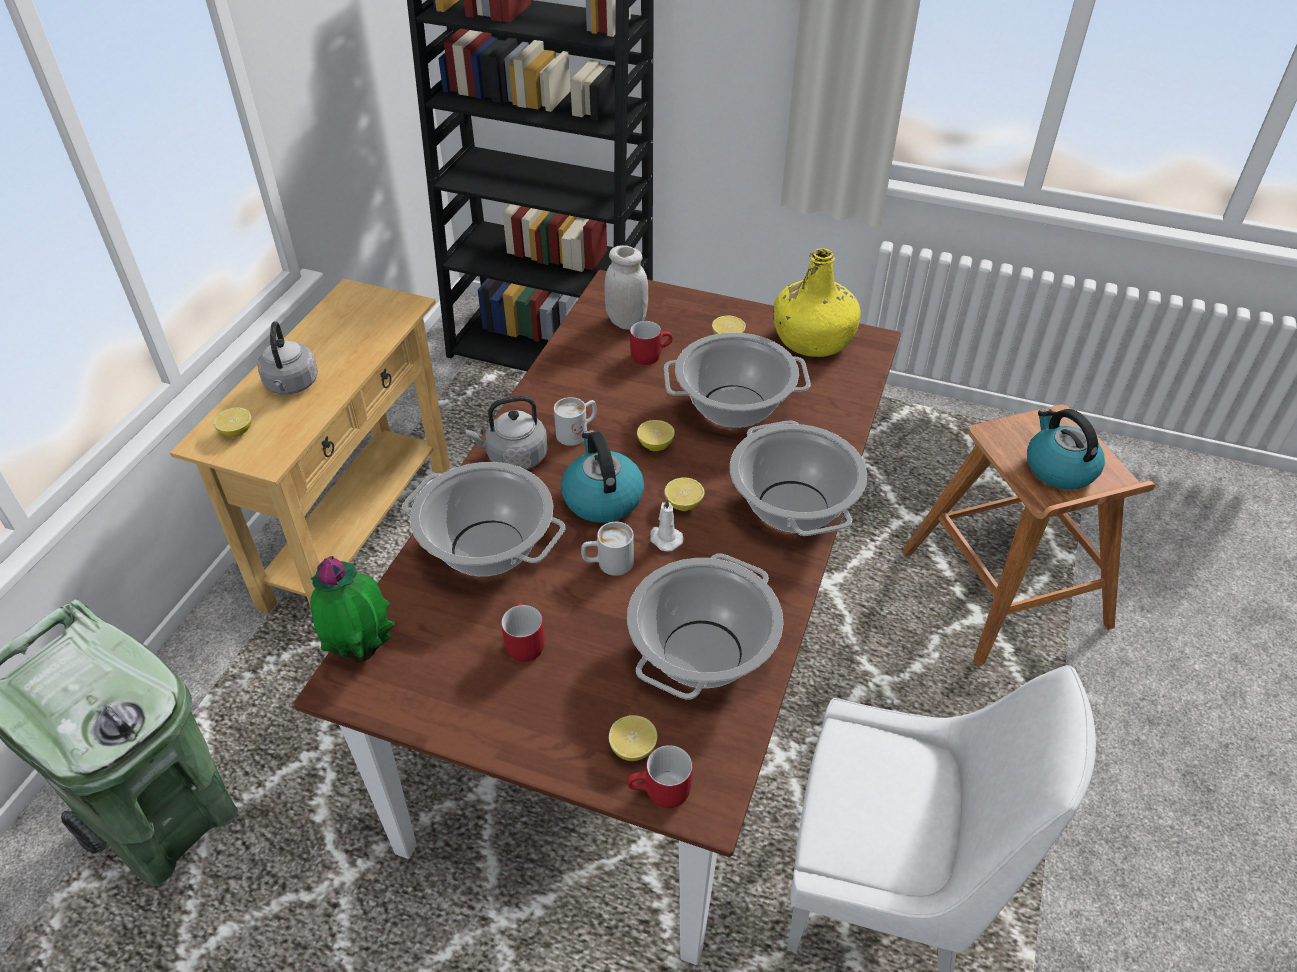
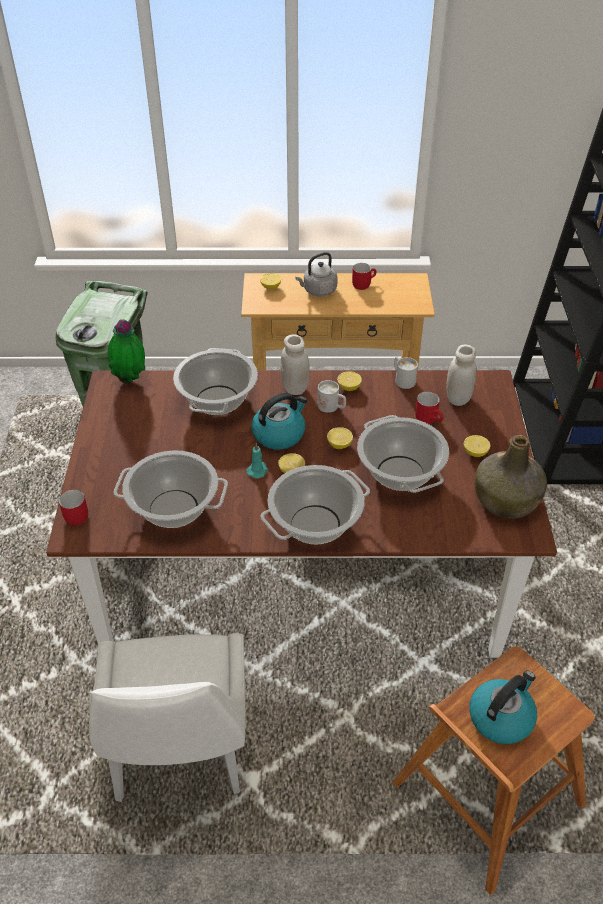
camera: 70 degrees right, 0 degrees up
grey kettle [465,396,548,470] -> white jar [280,334,310,395]
red mug [501,603,545,662] -> red mug moved to [352,263,376,290]
white mug [581,522,634,576] -> white mug moved to [394,357,418,389]
lemon [609,715,657,761] -> lemon moved to [337,371,362,391]
white candle [650,498,684,551] -> turquoise candle [246,443,268,479]
yellow bottle [773,248,861,357] -> green bottle [475,435,547,519]

